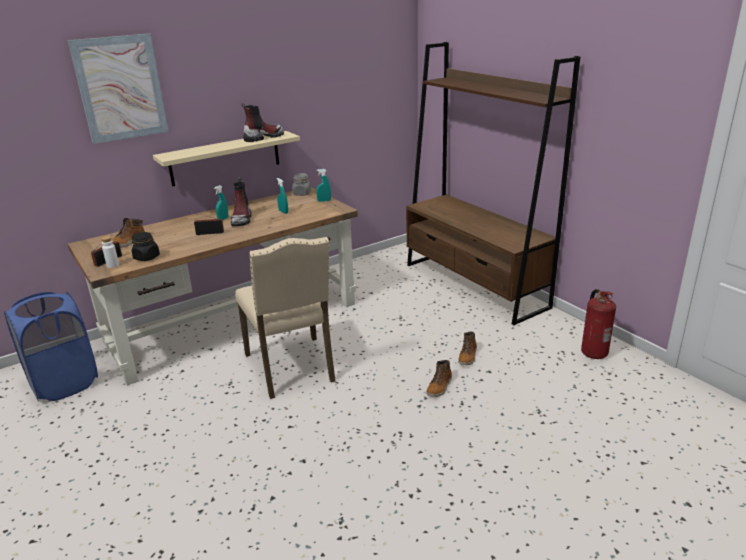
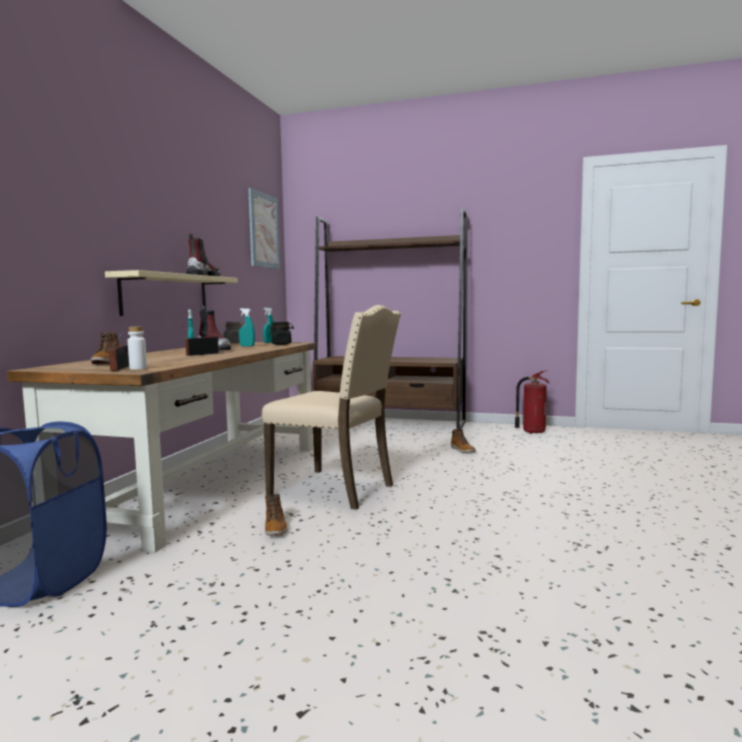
camera: 40 degrees left, 20 degrees down
picture [68,33,168,144] -> picture moved to [248,188,280,269]
black jar [132,232,160,261] -> black jar moved to [269,322,294,345]
boot [426,360,452,397] -> boot moved to [265,494,287,535]

